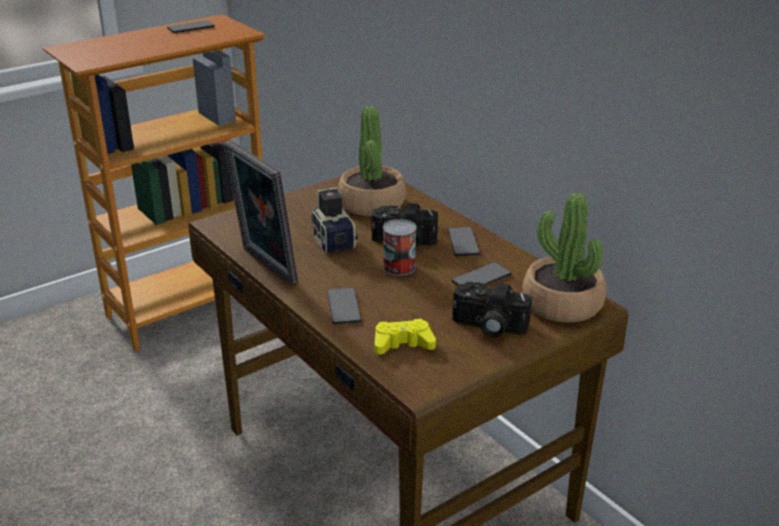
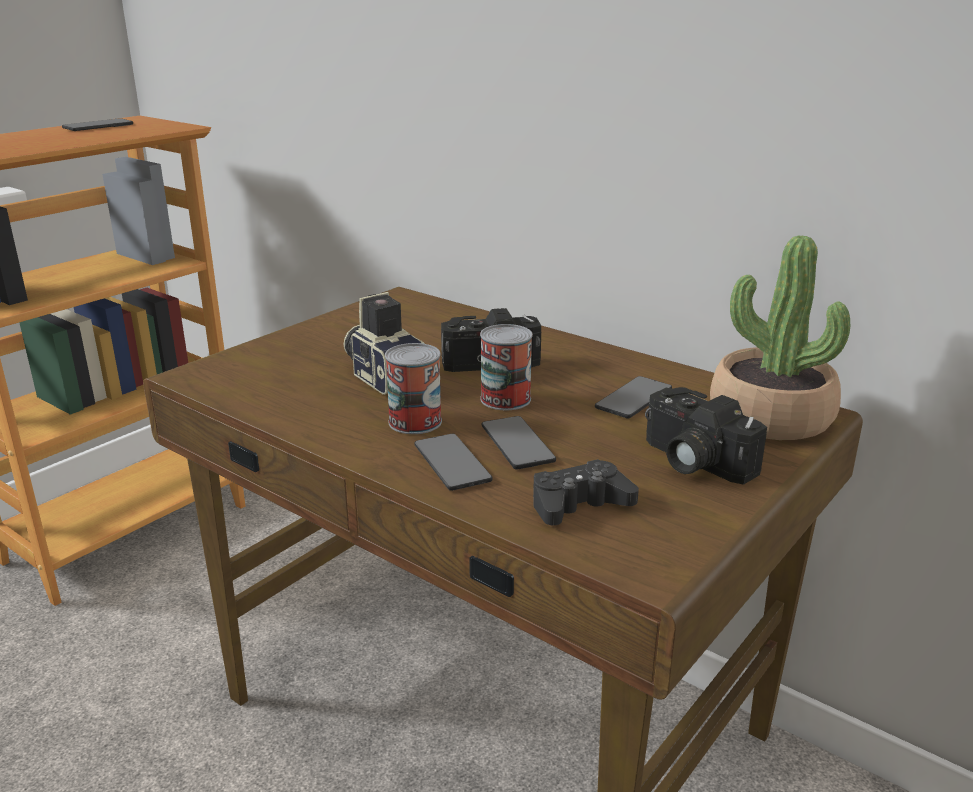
camera: 15 degrees left, 5 degrees down
picture frame [223,140,298,285] -> none
potted plant [338,106,406,216] -> none
yellow game controller [375,319,436,354] -> black game controller [533,459,639,525]
phone [448,227,480,256] -> phone moved to [482,416,556,469]
camera [452,282,532,338] -> camera turned 45 degrees clockwise [645,387,767,485]
none -> can [385,343,442,434]

